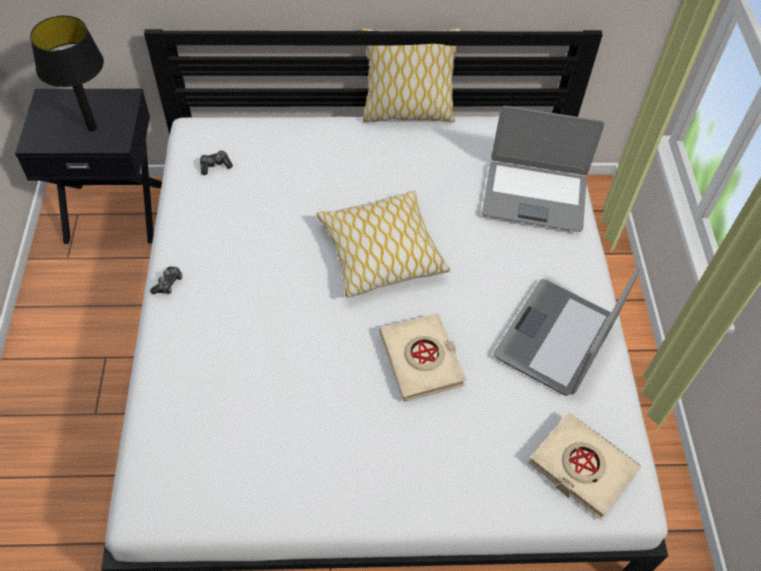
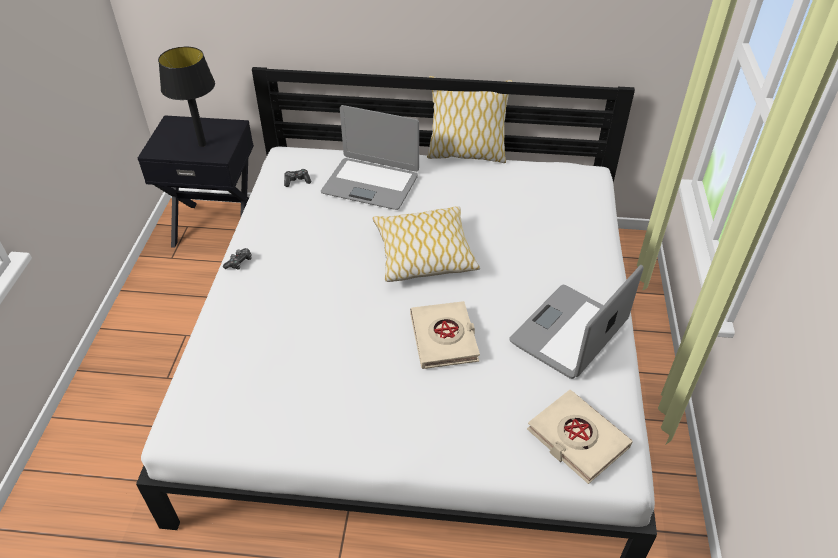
camera: 10 degrees right, 10 degrees down
laptop [482,106,604,232] -> laptop moved to [321,105,419,210]

